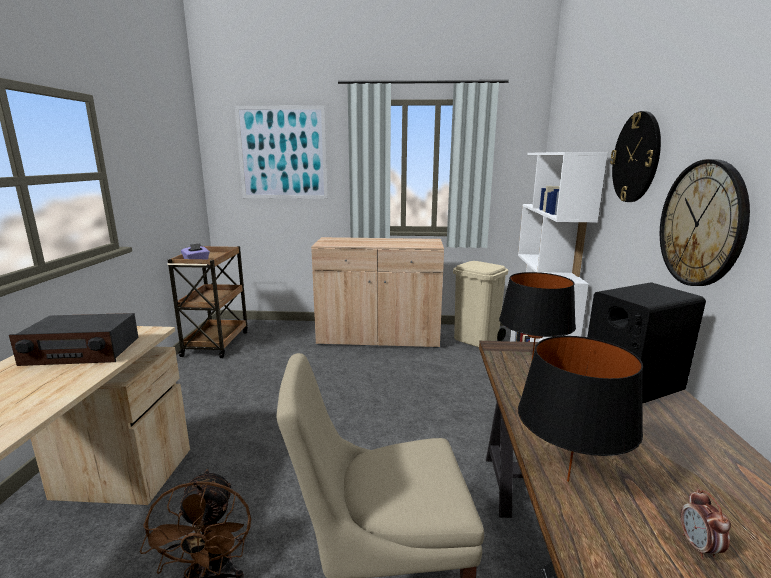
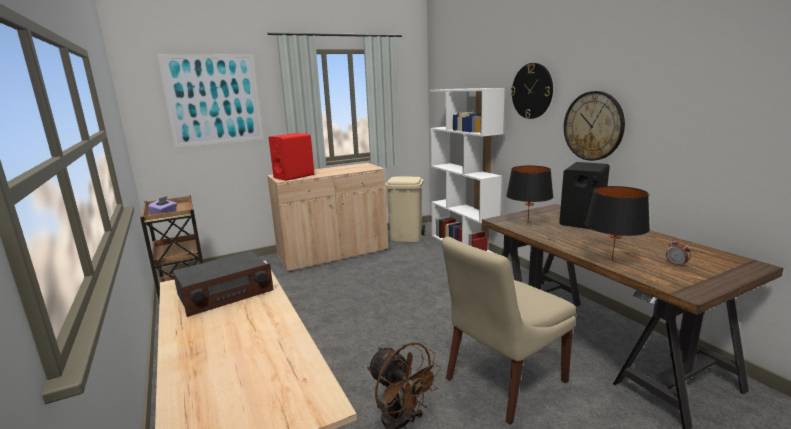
camera: 30 degrees left, 0 degrees up
none -> red speaker [269,133,315,181]

